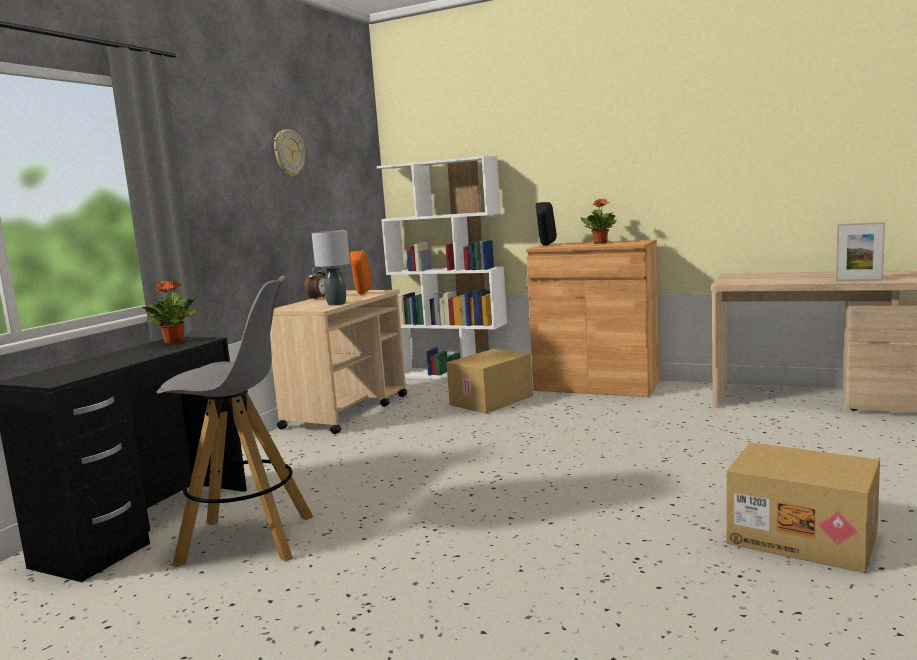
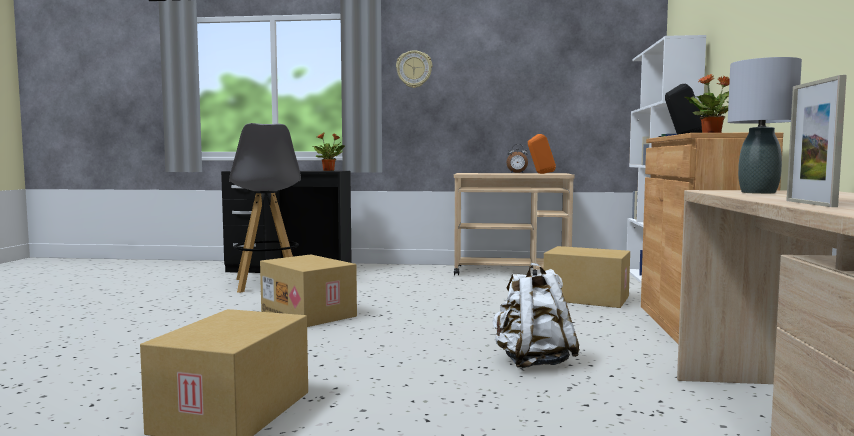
camera: 70 degrees right, 5 degrees down
wall clock [274,129,305,176] -> wall clock moved to [396,50,432,88]
grey table lamp [312,230,350,305] -> grey table lamp moved to [728,57,802,194]
none -> cardboard box [260,254,357,327]
none -> white backpack [493,263,580,368]

